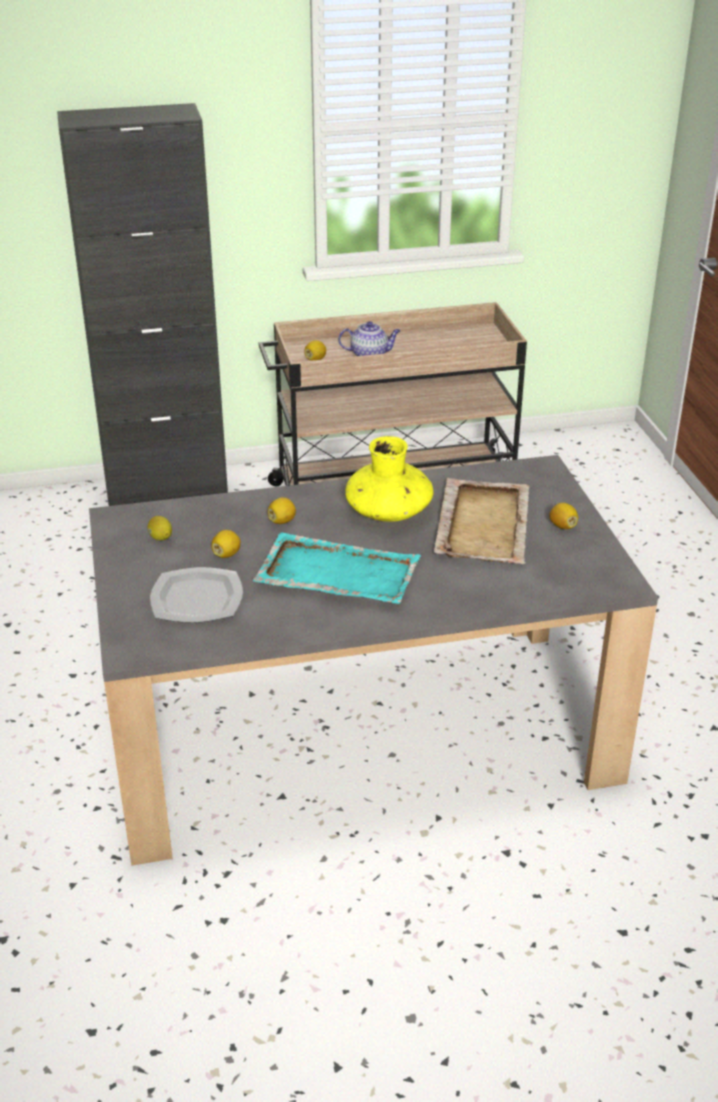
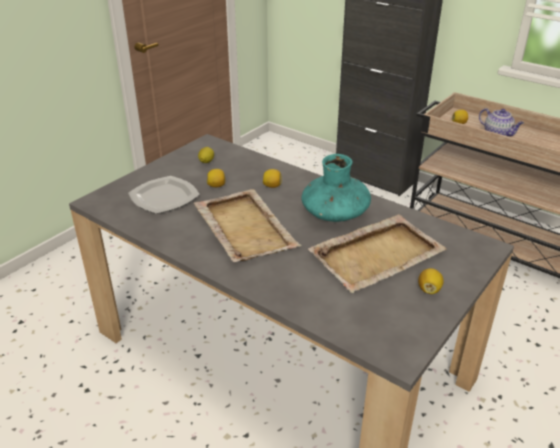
camera: 50 degrees right, 0 degrees up
turquoise tray [253,533,421,604] -> beige tray [194,189,301,262]
yellow vase [345,436,433,522] -> turquoise vase [301,154,371,222]

